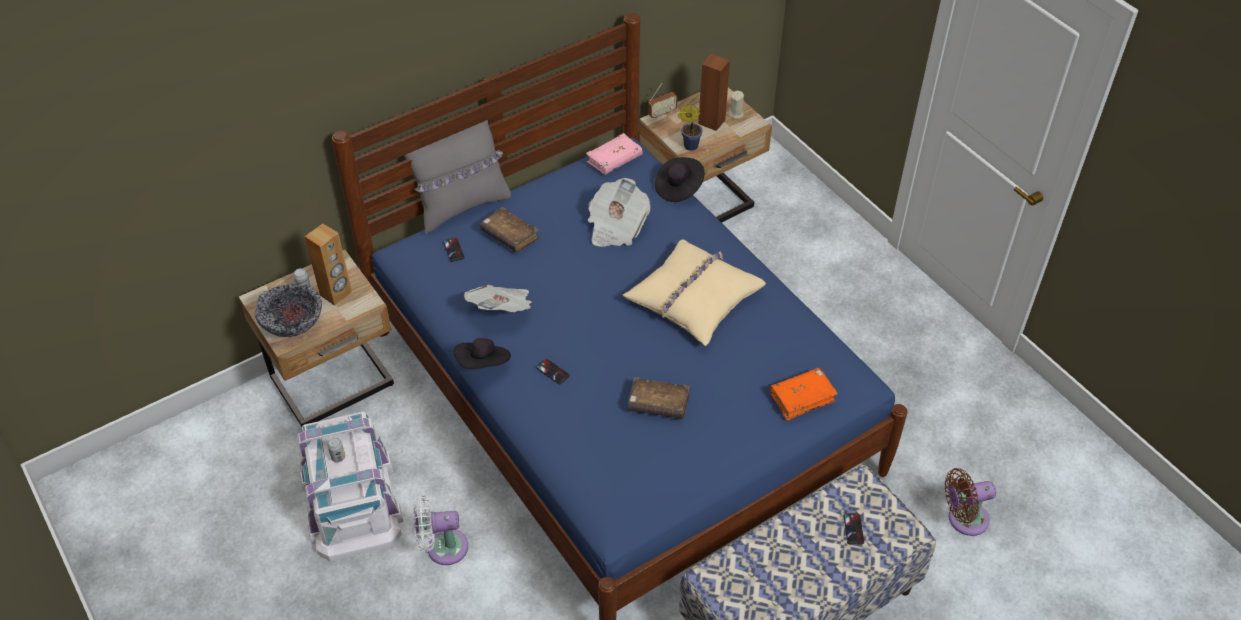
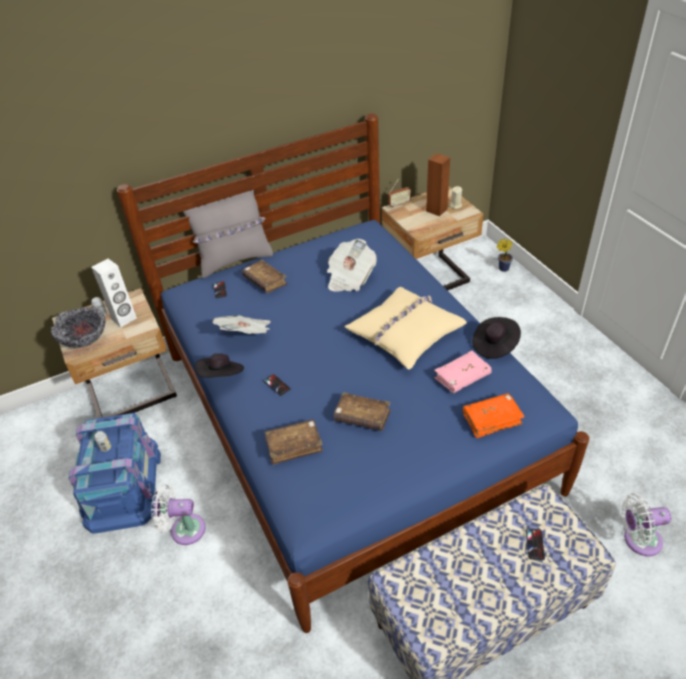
camera: 10 degrees right, 5 degrees down
white storage box [297,412,404,561] -> blue storage box [69,413,161,534]
brown speaker [305,223,352,306] -> white speaker [91,259,137,327]
pink book [586,133,643,175] -> pink book moved to [434,350,492,393]
black hat [655,157,704,202] -> black hat moved to [472,317,521,359]
potted plant [678,105,703,151] -> potted plant moved to [497,239,513,272]
brown fan [945,468,996,536] -> white fan [622,493,671,556]
none -> brown book [265,419,323,465]

